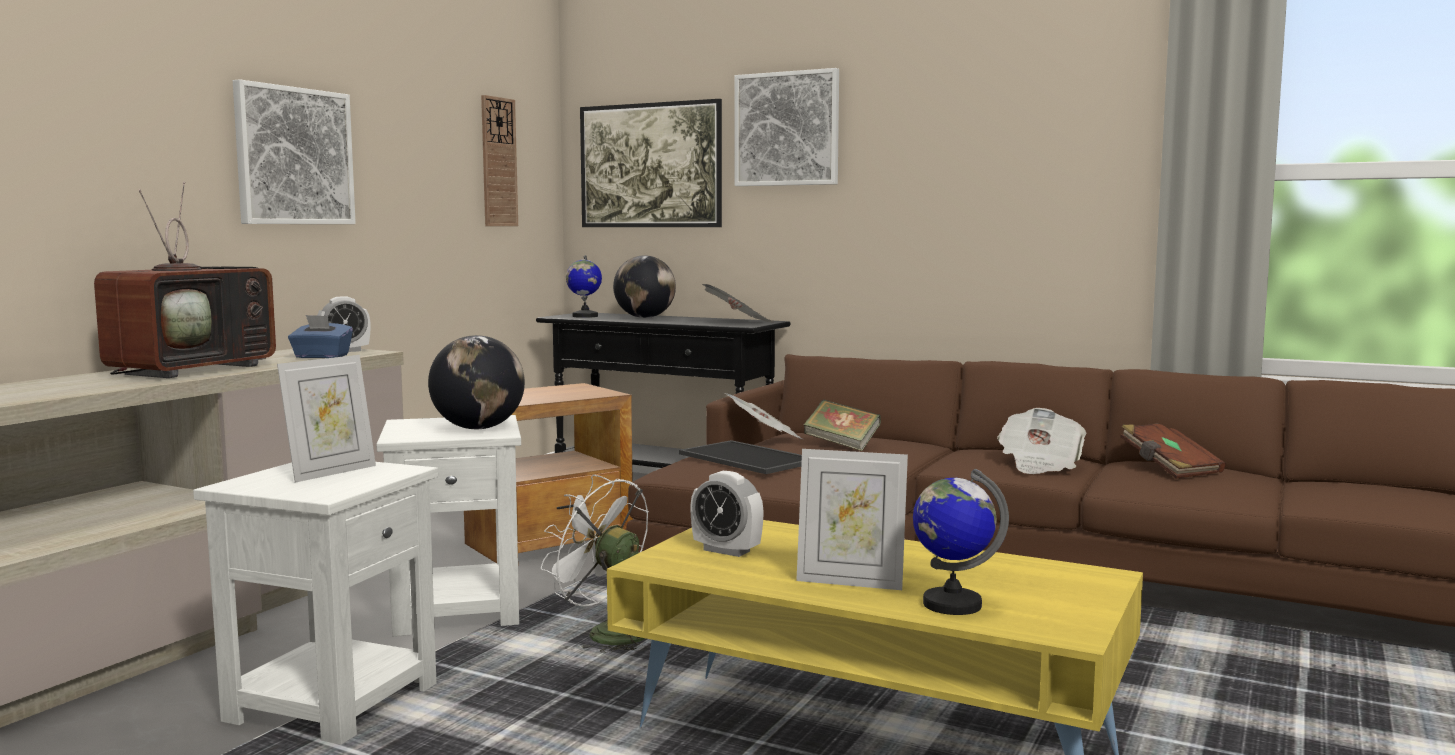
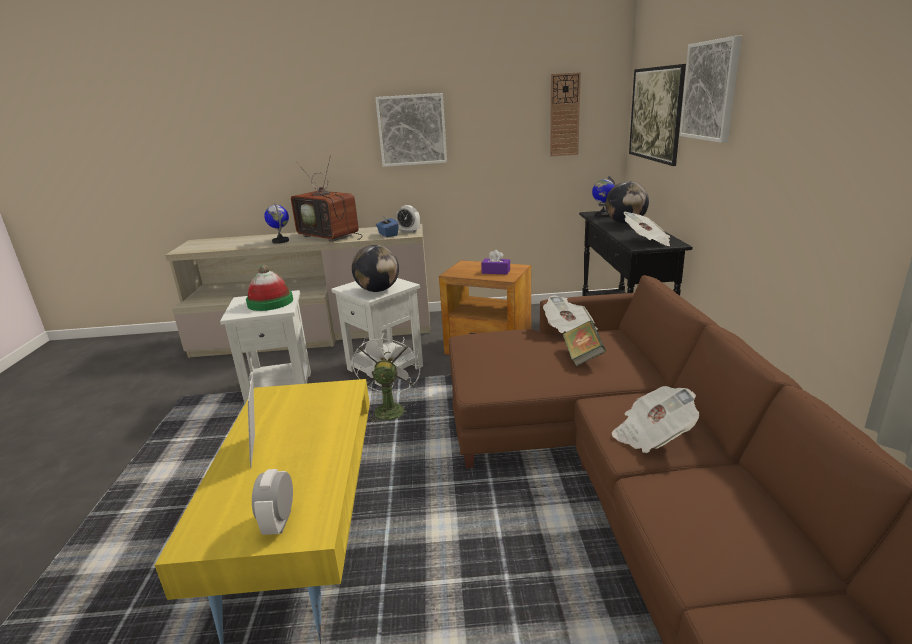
camera: 60 degrees right, 15 degrees up
television [94,181,276,378] -> television turned 45 degrees clockwise [291,155,362,242]
picture frame [277,355,376,483] -> hat [246,265,293,311]
tray [679,440,802,474] -> none
alarm clock [690,471,764,557] -> alarm clock moved to [252,469,293,535]
globe [913,469,1009,615] -> globe moved to [264,203,289,244]
brown book [1120,423,1226,479] -> none
none -> purple tissue box [481,250,510,275]

